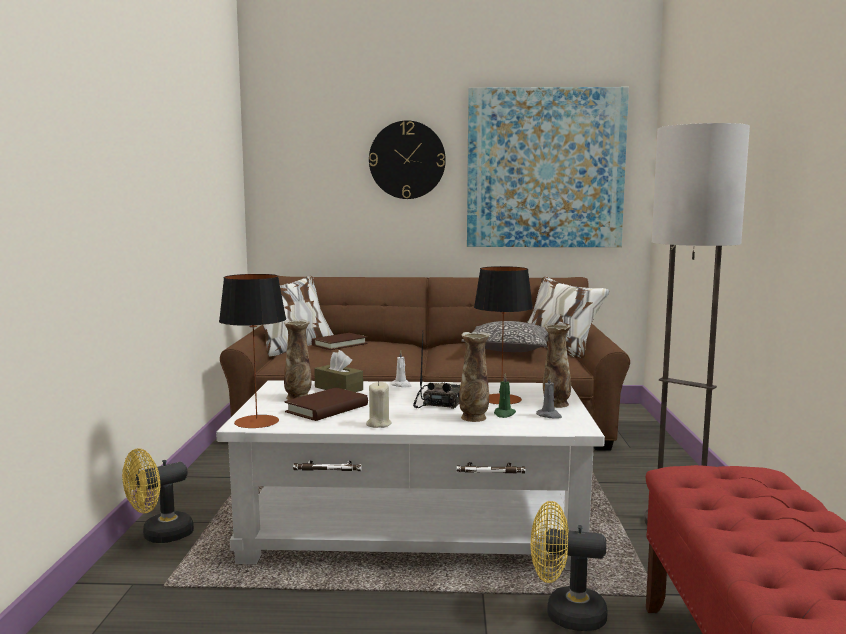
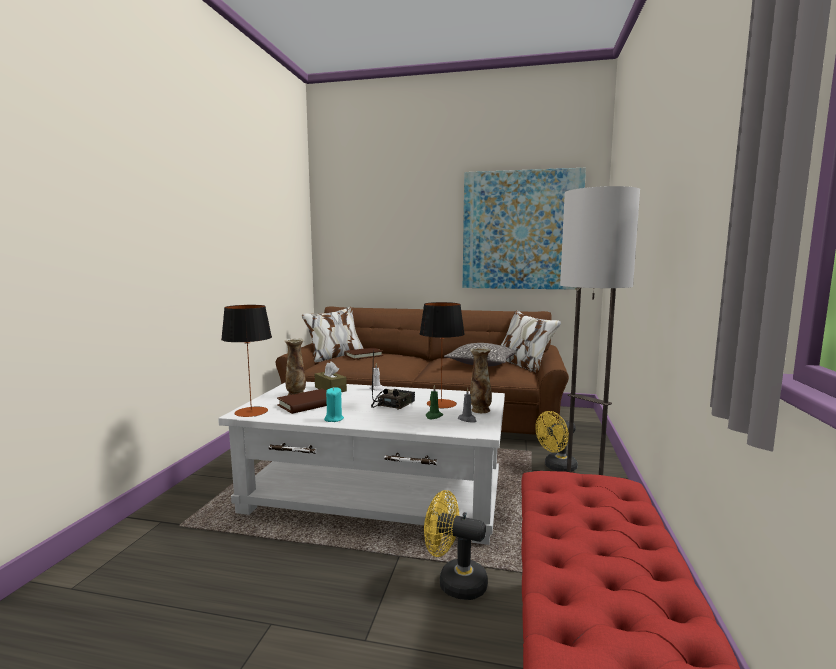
camera: 10 degrees right, 0 degrees up
yellow fan [122,449,194,543] -> yellow fan moved to [535,411,578,472]
beige candle [366,381,392,428] -> turquoise candle [324,387,344,422]
wall clock [369,120,446,199] -> none
vase [459,332,490,422] -> none

